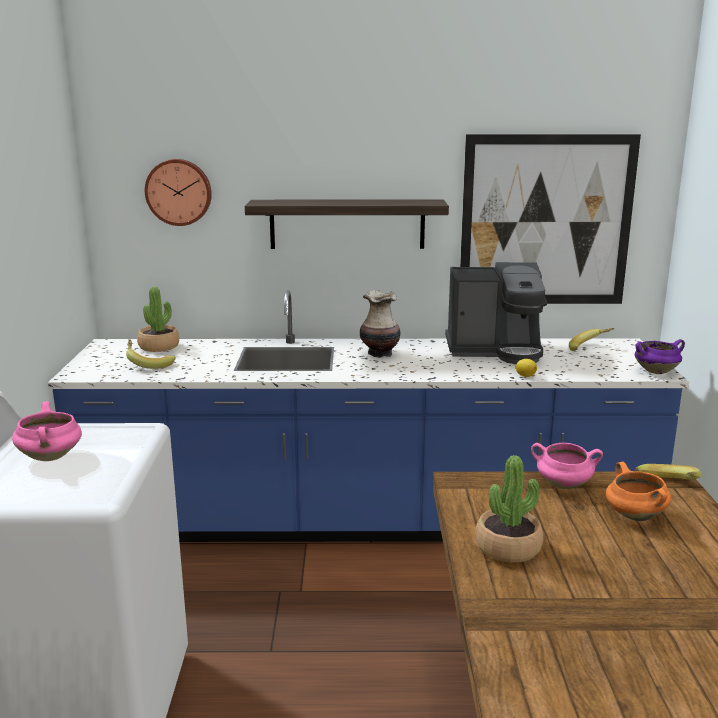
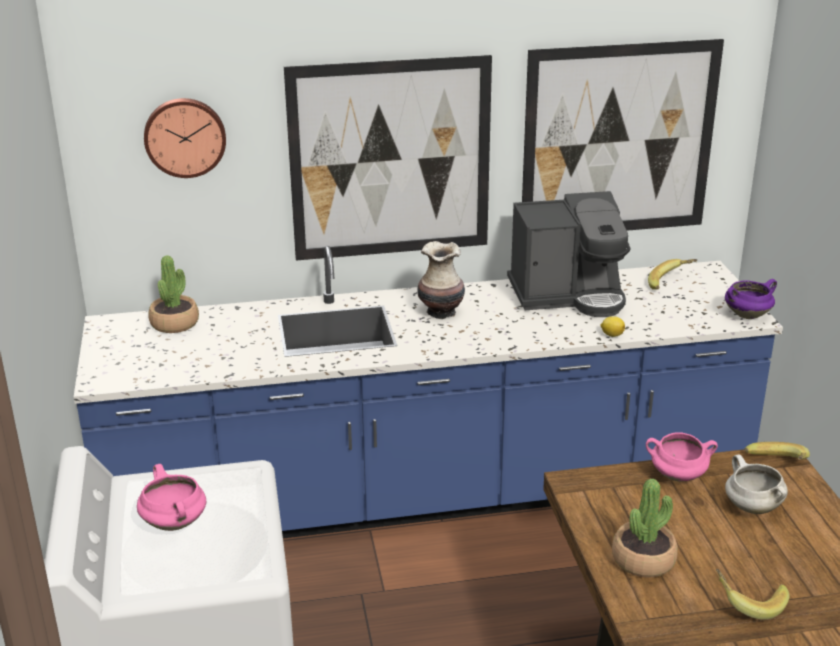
camera: 10 degrees left, 10 degrees up
banana [126,339,176,369] -> banana moved to [716,569,790,620]
shelf [245,200,449,249] -> picture [284,55,492,261]
orange cooking pot [606,462,671,521] -> white cooking pot [725,454,788,514]

